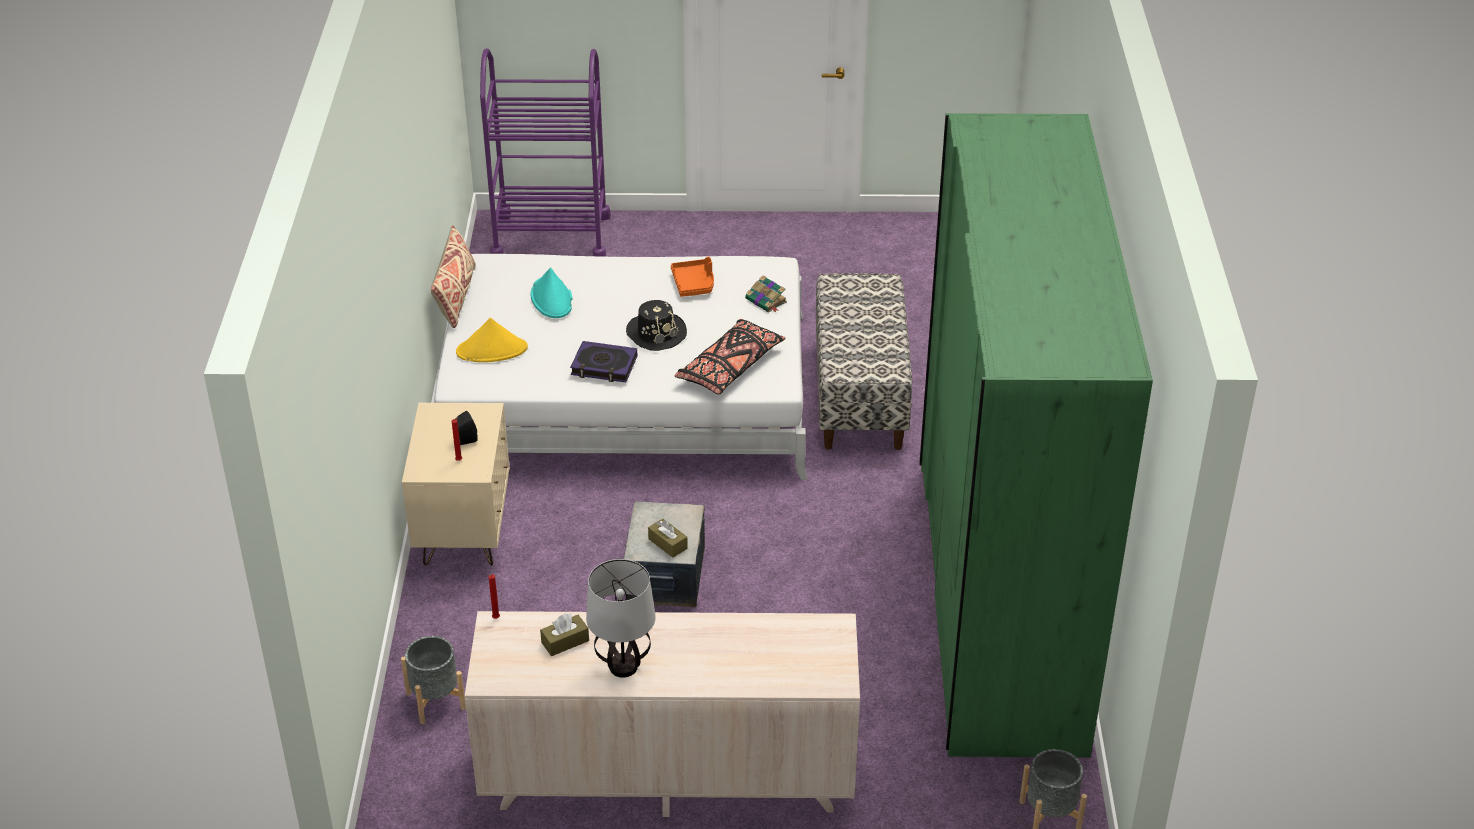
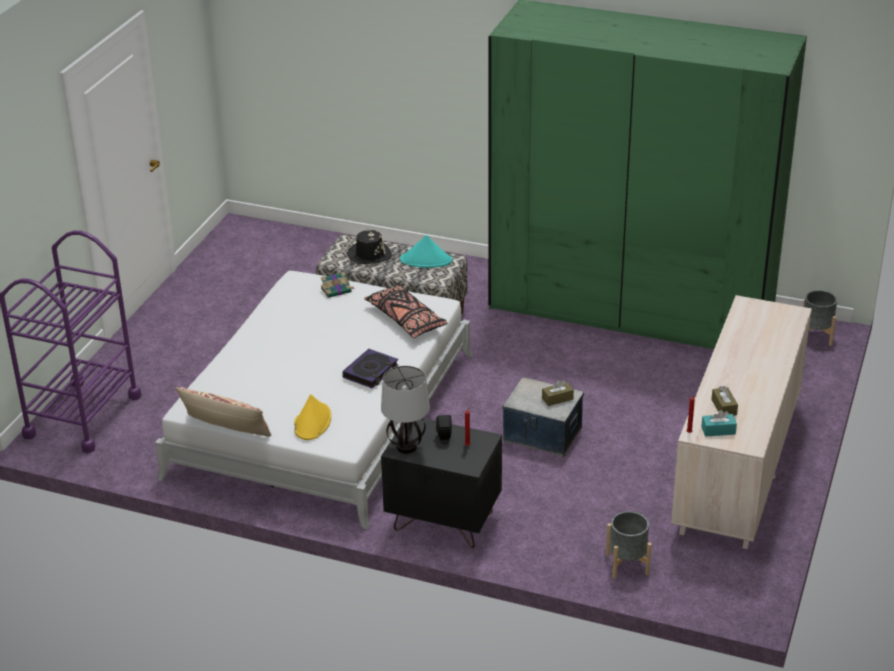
camera: 70 degrees left, 5 degrees down
beige nightstand [402,403,510,566] -> black nightstand [381,418,502,548]
turquoise hat [531,267,572,318] -> turquoise hat moved to [400,235,453,268]
table lamp [586,559,656,678] -> table lamp moved to [381,366,430,454]
black hat [626,300,687,351] -> black hat moved to [347,229,392,264]
orange tray [671,257,714,297] -> none
none -> turquoise tissue box [701,410,737,437]

